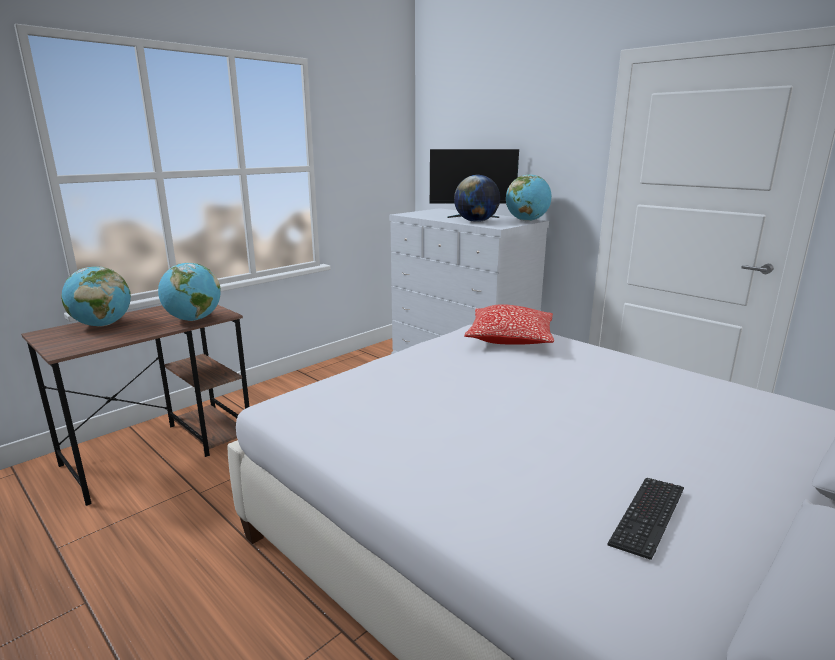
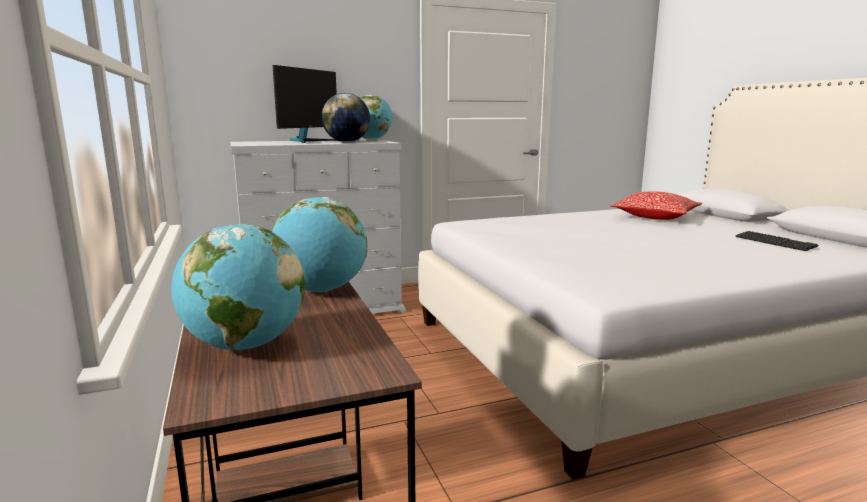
camera: 65 degrees left, 5 degrees down
pillow [464,304,554,345] -> pillow moved to [611,191,702,220]

